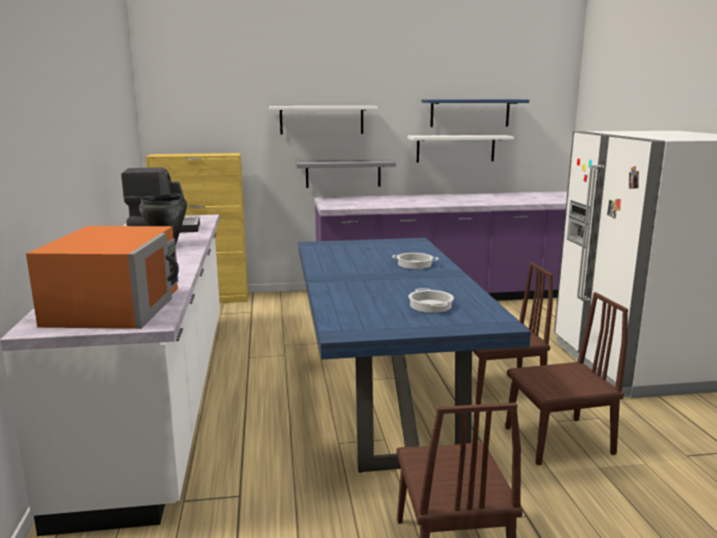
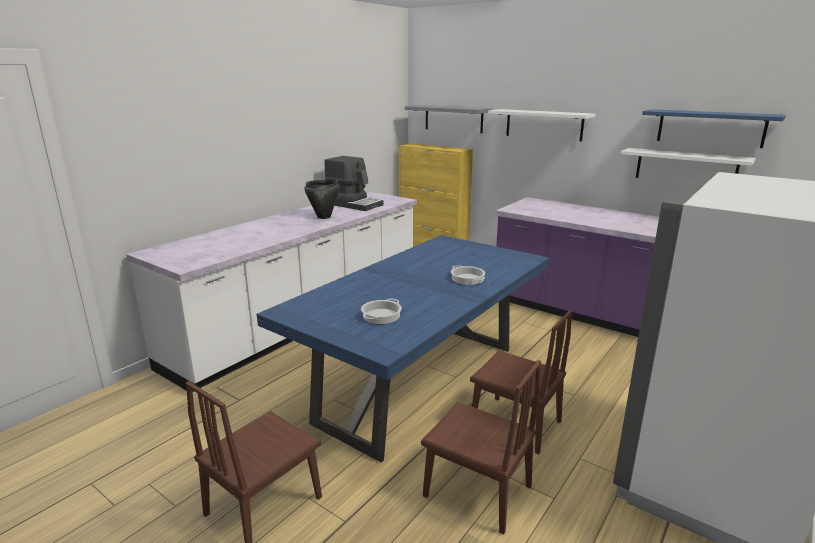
camera: 45 degrees right, 5 degrees up
orange microwave [26,226,179,329] -> none
grey shelf [295,160,396,188] -> grey shelf moved to [405,105,492,133]

